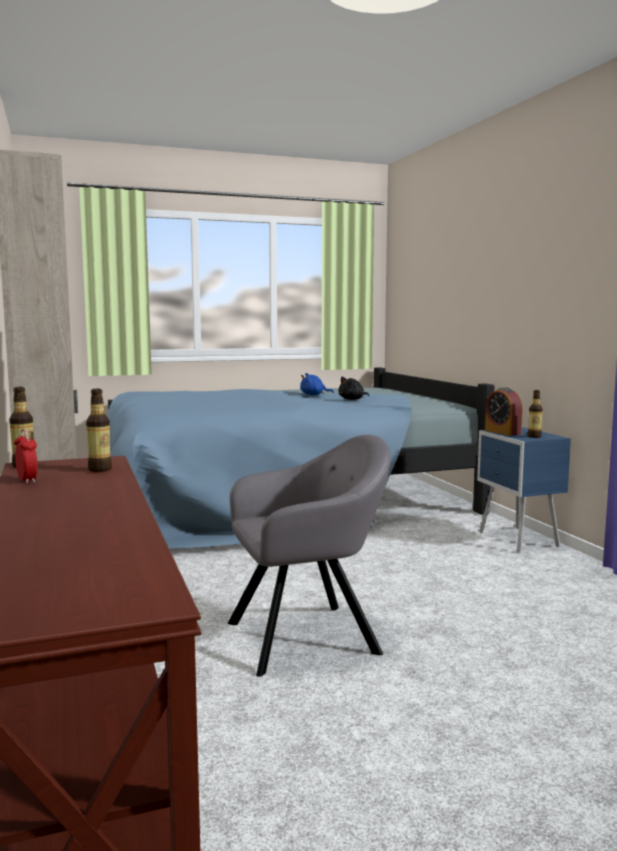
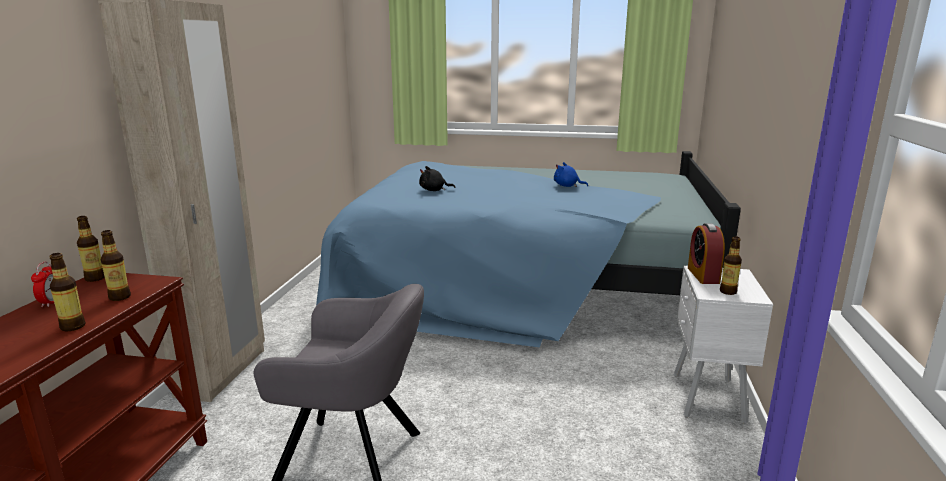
camera: 30 degrees right, 10 degrees up
black plush toy [338,376,369,400] -> black plush toy moved to [419,166,456,191]
blue nightstand [477,427,571,552] -> white nightstand [674,266,773,424]
none -> bottle [49,253,85,331]

